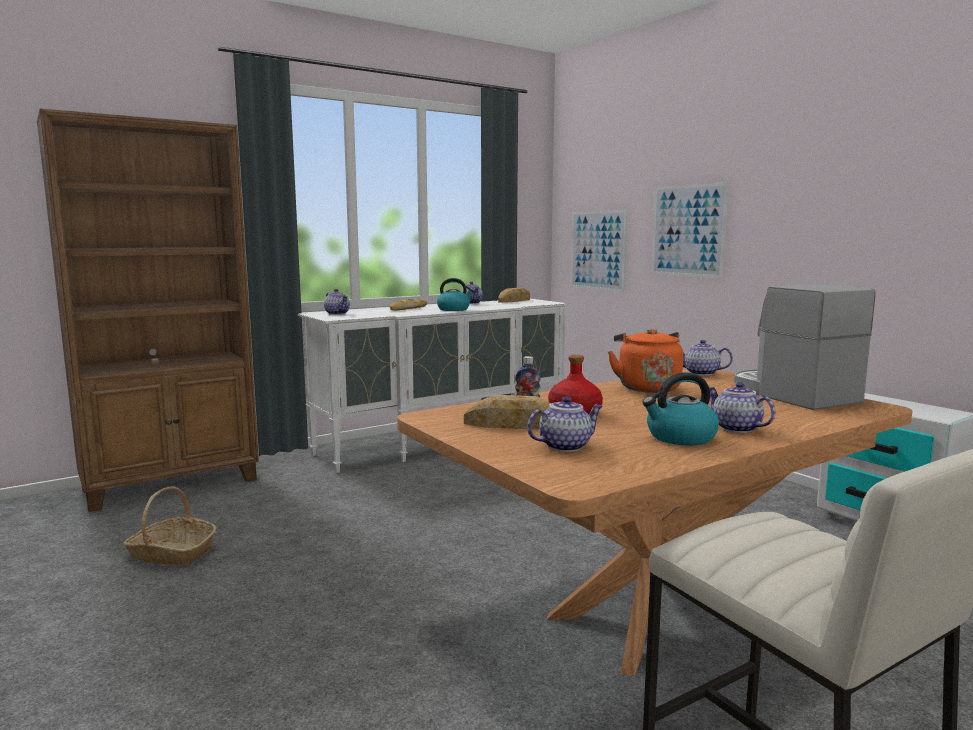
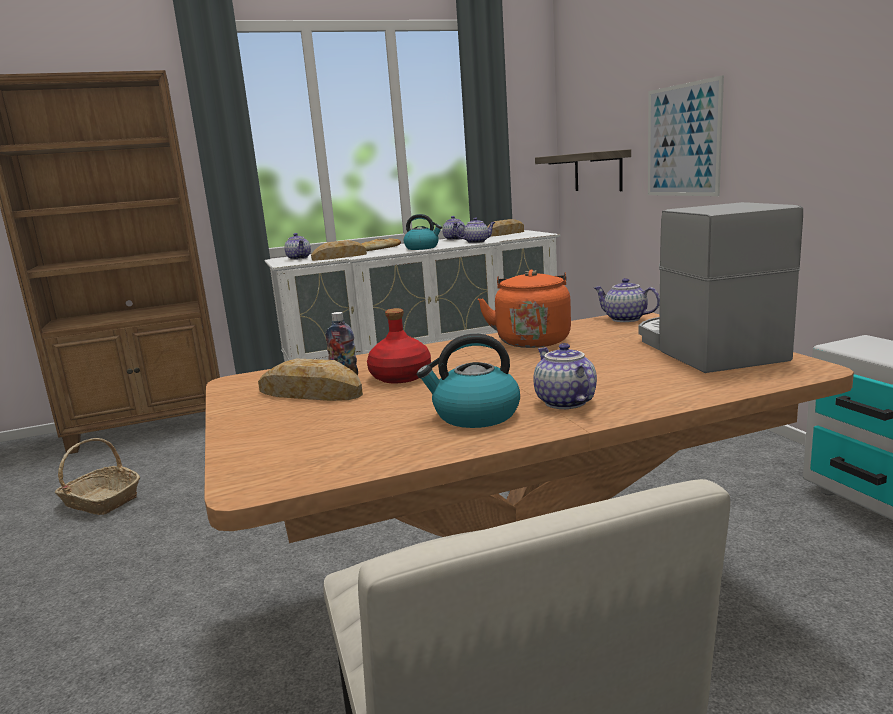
camera: 15 degrees right, 5 degrees up
teapot [527,396,603,452] -> teapot moved to [456,217,495,243]
picture [571,210,628,292] -> shelf [535,149,631,191]
none -> bread [311,240,367,261]

